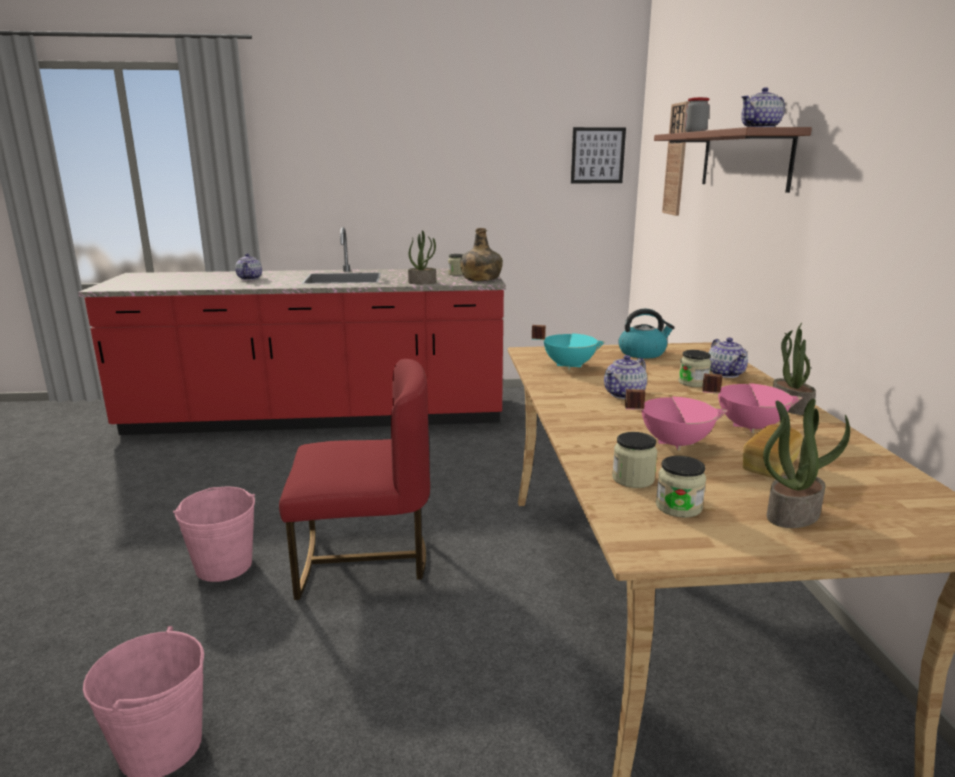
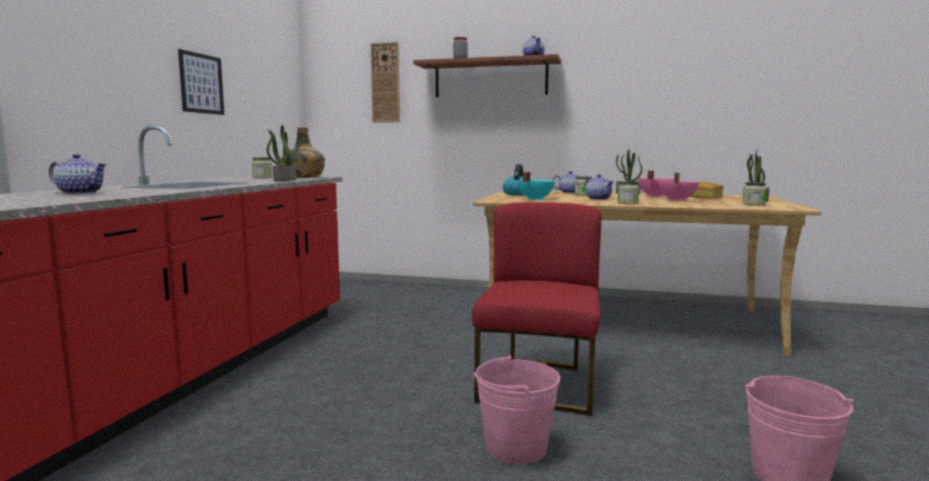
camera: 70 degrees left, 10 degrees down
picture [571,127,626,183] -> picture moved to [178,49,224,115]
jar [612,432,657,488] -> jar moved to [618,181,639,204]

